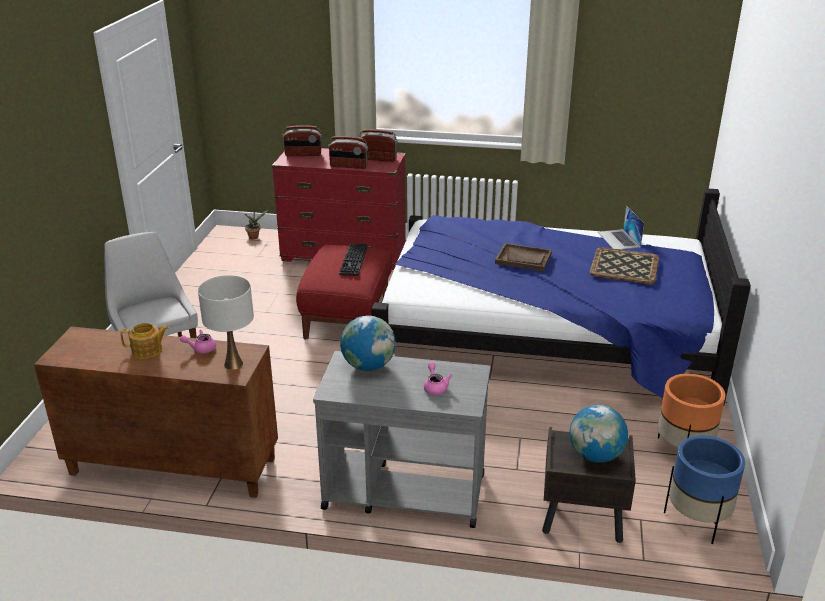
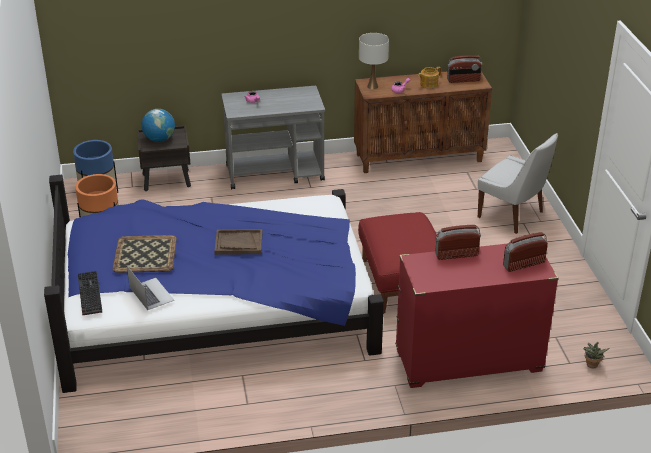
camera: 160 degrees right, 5 degrees up
keyboard [339,243,367,276] -> keyboard moved to [78,271,102,315]
globe [340,315,396,371] -> none
radio [358,129,398,162] -> radio moved to [447,55,482,83]

